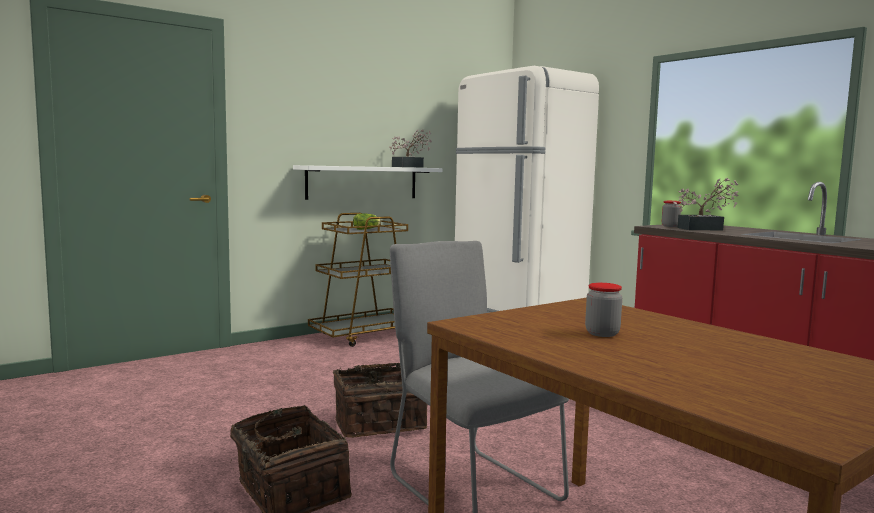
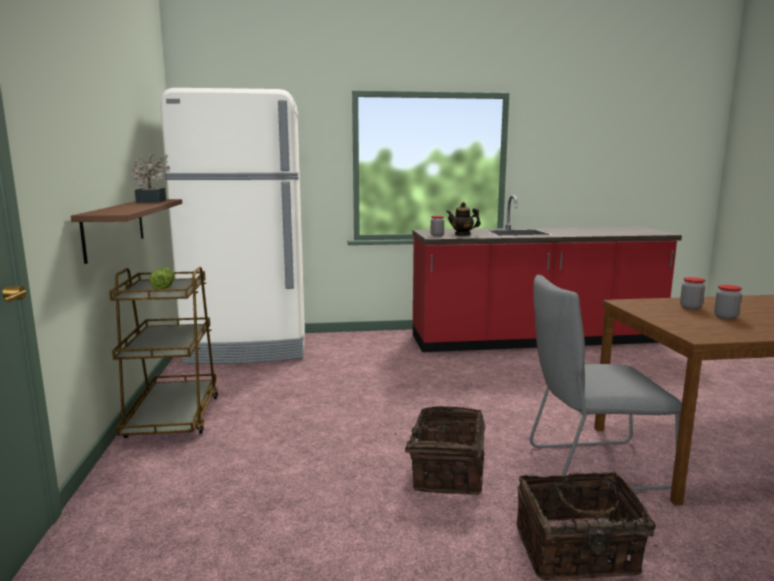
camera: 60 degrees left, 5 degrees up
white shelf [293,165,443,200] -> brown shelf [71,199,182,264]
potted plant [673,178,739,231] -> teapot [446,202,481,236]
none -> jar [680,277,705,309]

